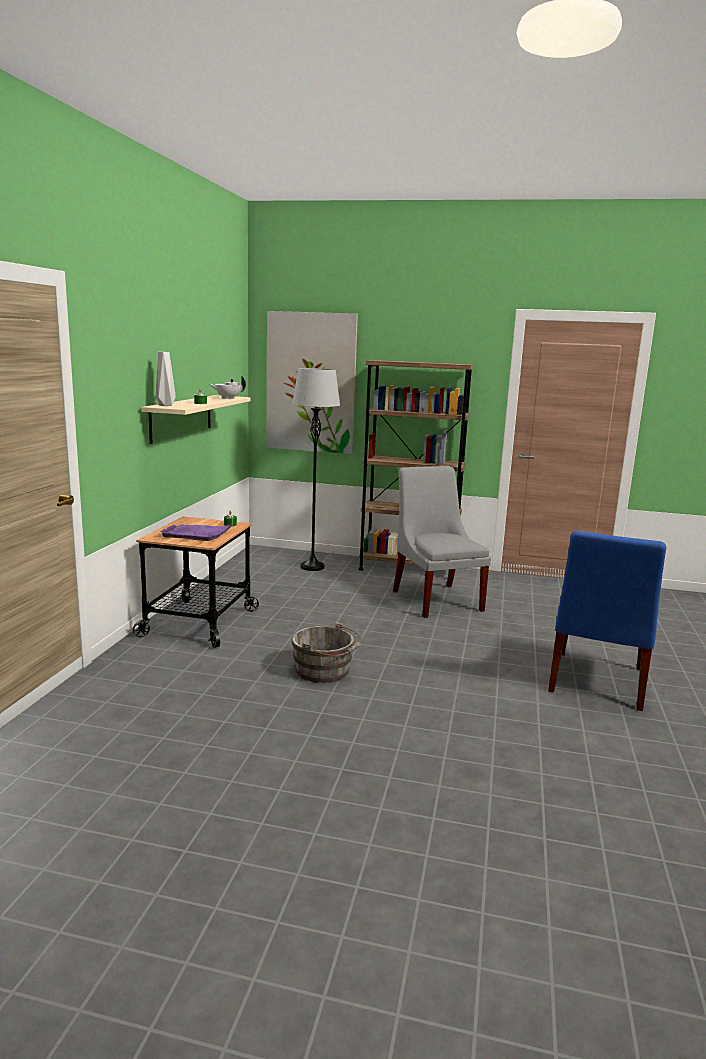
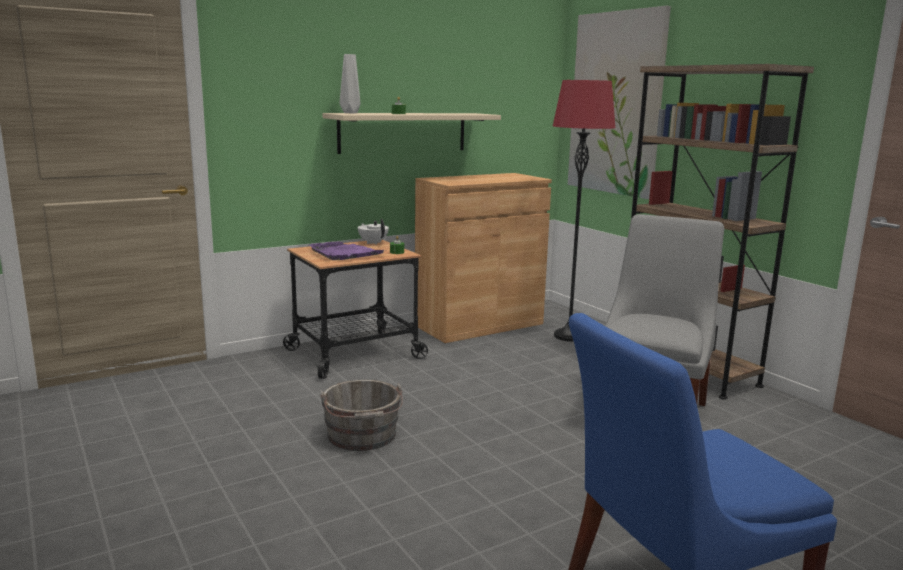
camera: 45 degrees right, 0 degrees up
white teapot [210,376,246,399] -> white teapot moved to [358,219,389,245]
grey floor lamp [292,368,340,571] -> red floor lamp [553,80,616,342]
none -> brown cabinet [415,173,552,343]

